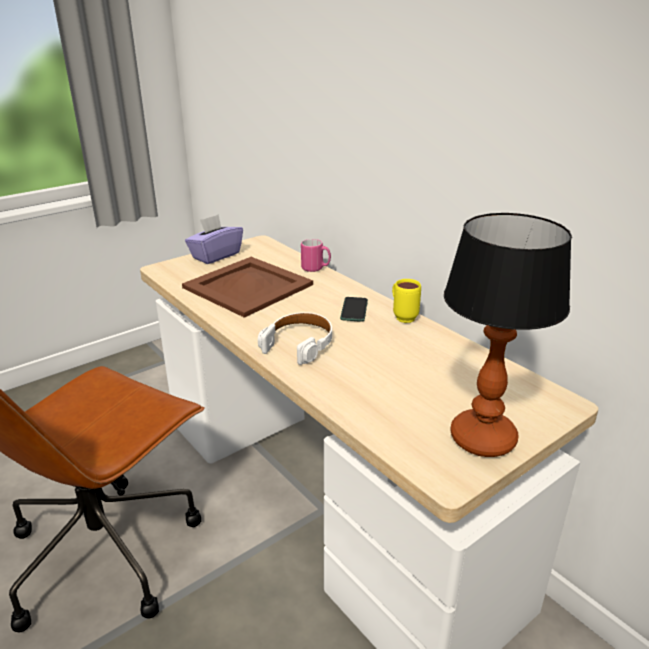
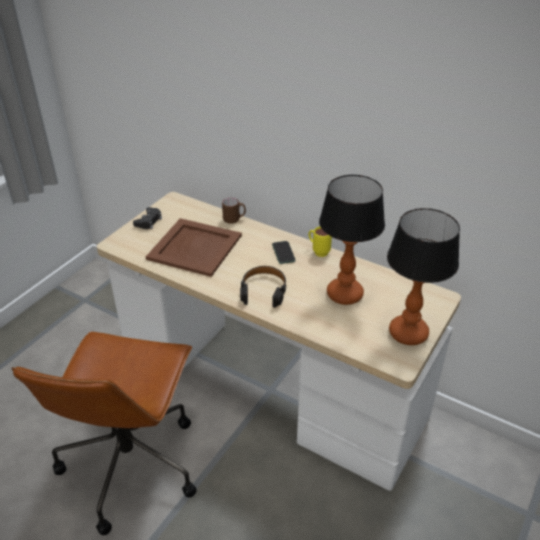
camera: 20 degrees left, 10 degrees up
purple tissue box [185,214,243,264] -> black game controller [133,207,162,229]
white headphones [258,312,332,365] -> black headphones [240,266,287,308]
pink mug [301,239,331,272] -> brown mug [222,198,246,224]
none -> table lamp [319,175,385,305]

